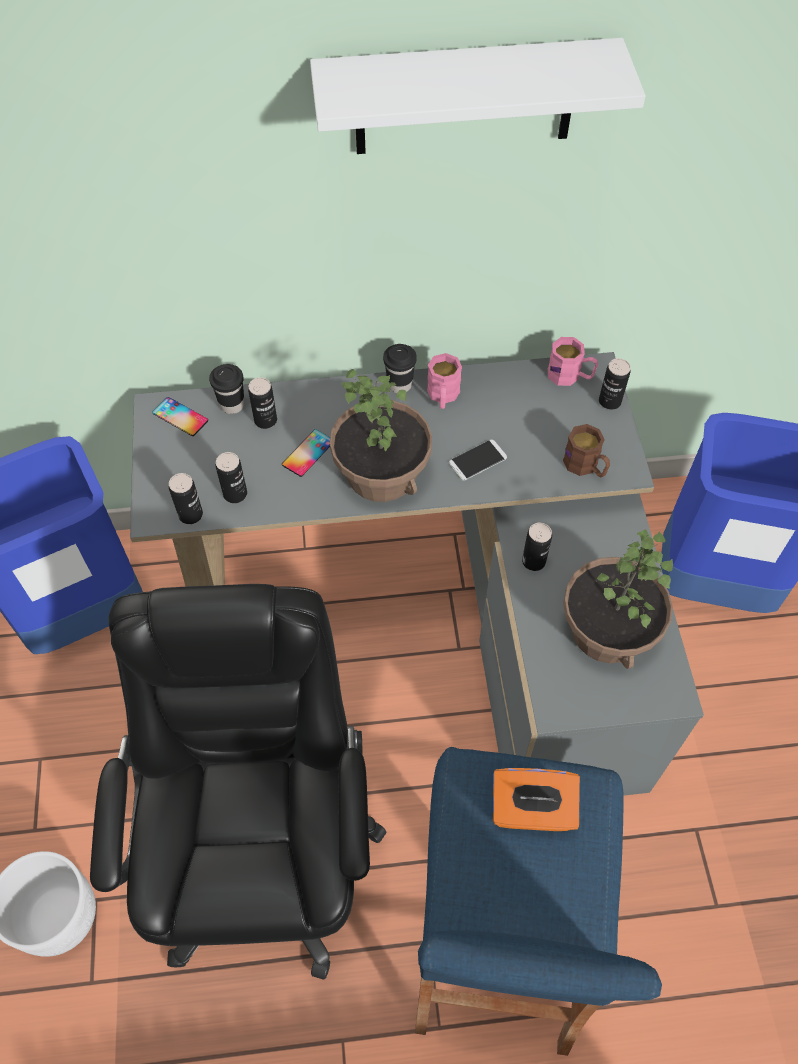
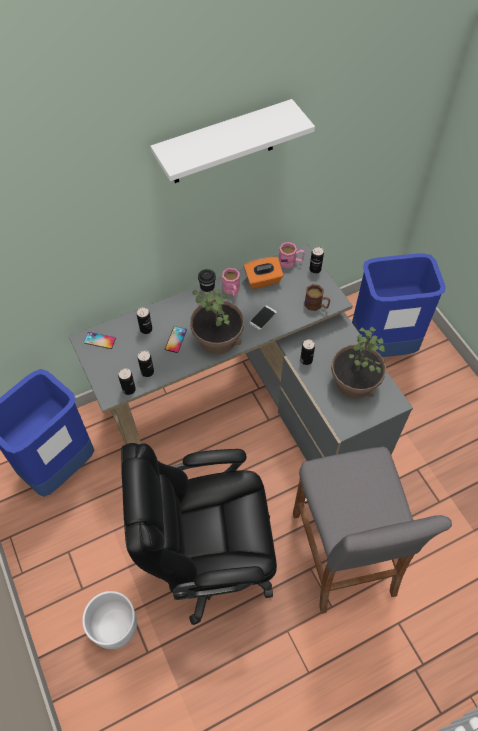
camera: 20 degrees left, 0 degrees up
black office chair [90,584,387,980] -> black office chair turned 75 degrees counterclockwise [121,443,277,625]
black cup [209,364,244,414] -> none
blue stool [415,747,662,1056] -> grey stool [293,447,452,614]
orange tissue box [493,768,580,831] -> orange tissue box moved to [243,257,283,289]

